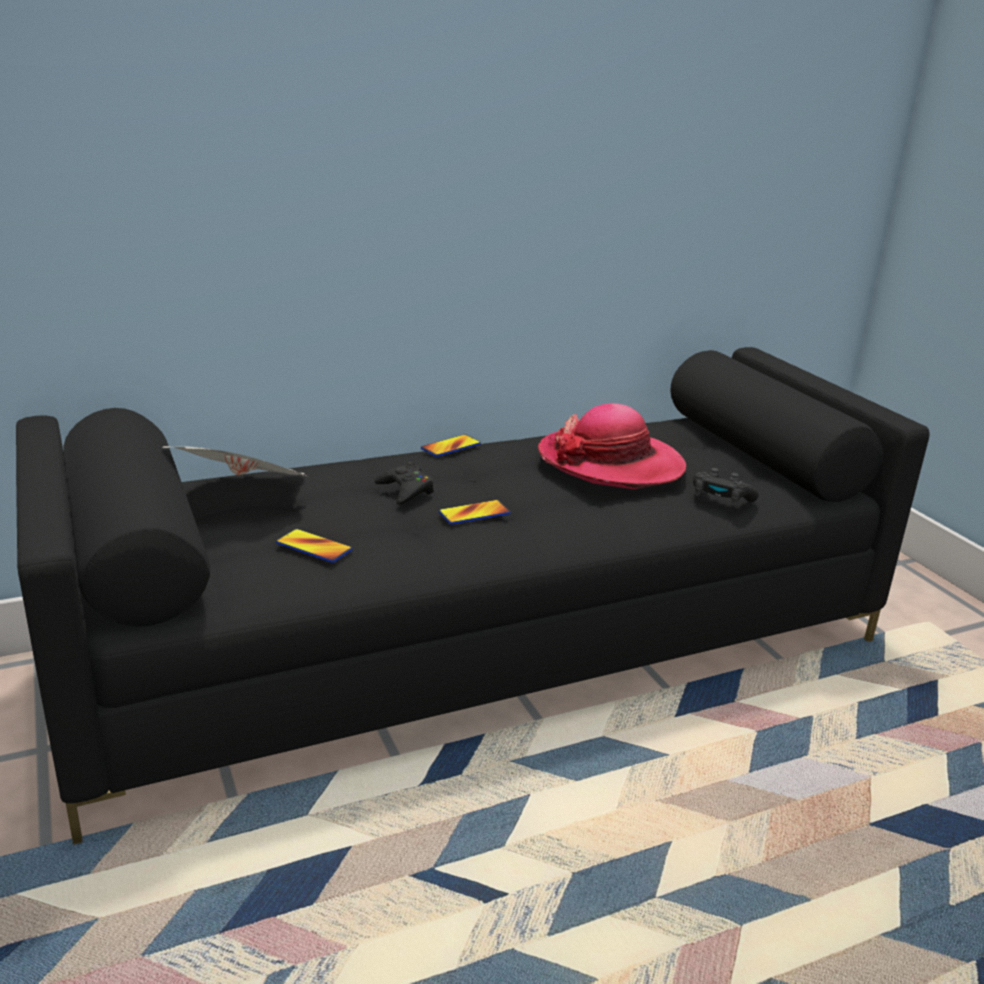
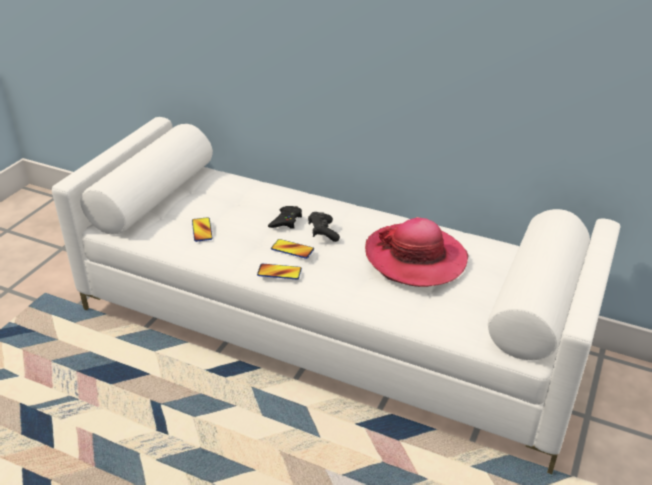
camera: 50 degrees right, 10 degrees up
black sofa [16,347,930,845] -> white sofa [52,117,620,474]
newspaper [162,446,305,476] -> none
phone [421,434,481,457] -> phone moved to [257,263,302,280]
black game controller [693,468,759,505] -> black game controller moved to [308,212,340,242]

